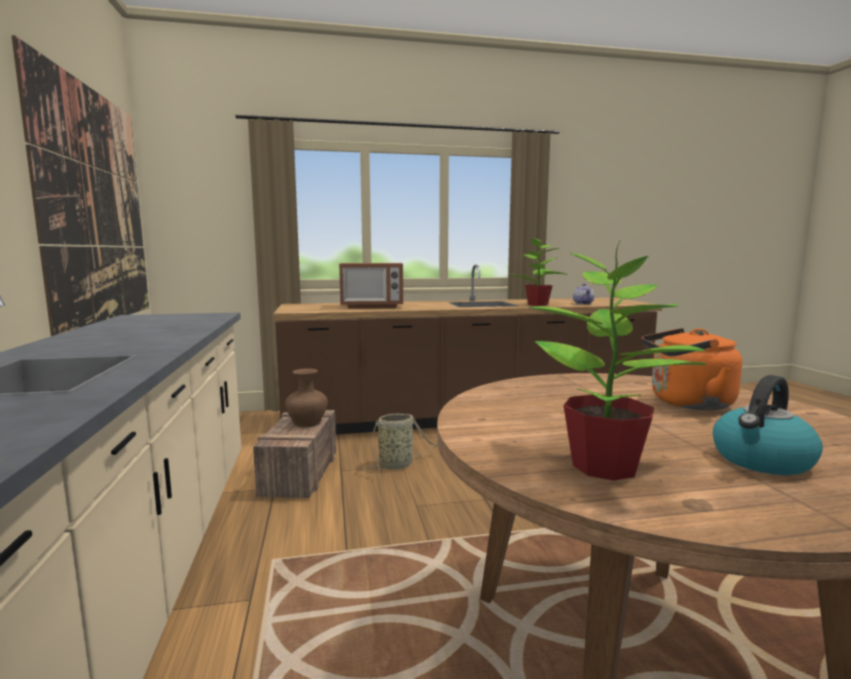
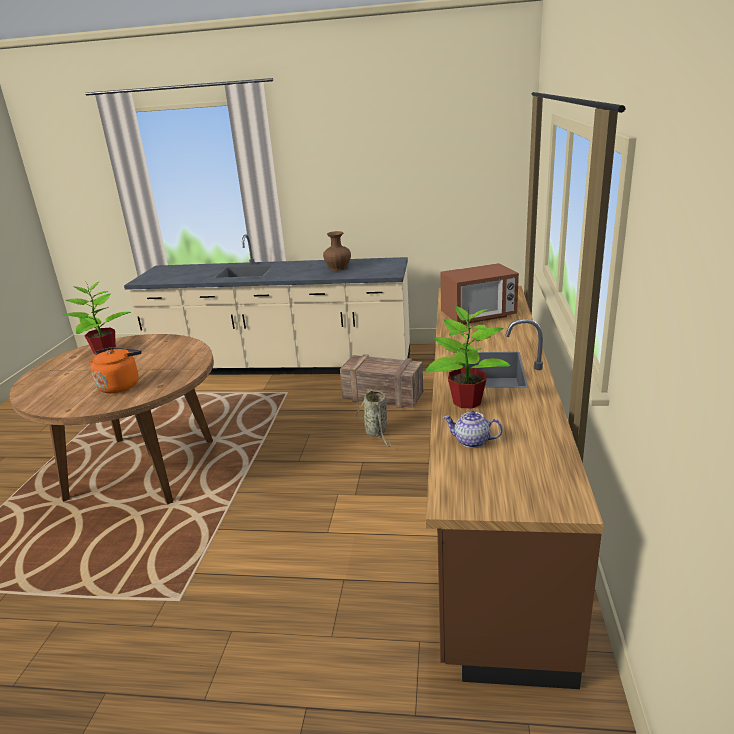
camera: 110 degrees right, 15 degrees up
picture [11,35,149,336] -> none
brown vase [285,368,328,427] -> brown vase moved to [323,231,351,271]
microwave [339,263,403,308] -> microwave turned 120 degrees counterclockwise [440,263,519,324]
kettle [713,375,823,475] -> none

